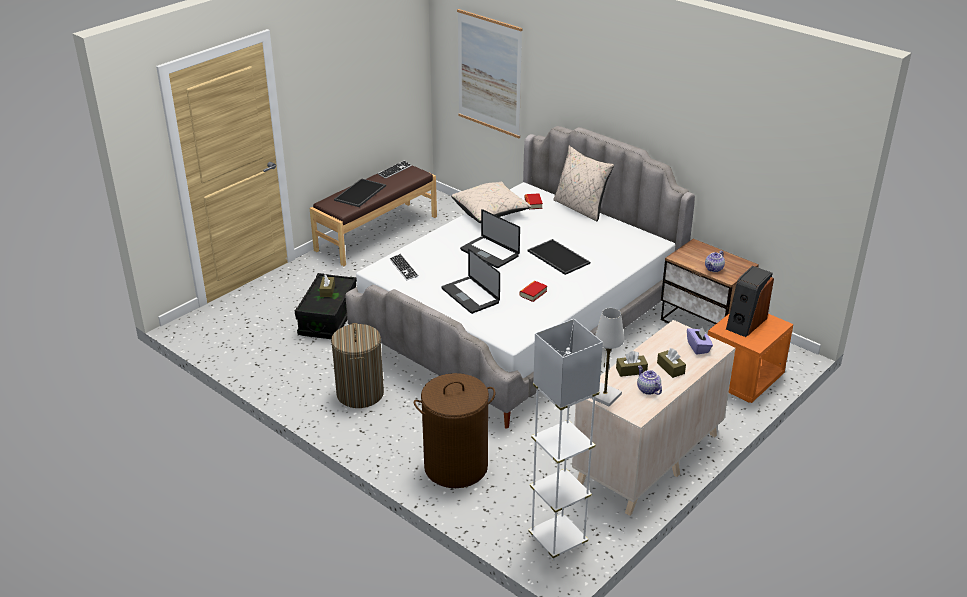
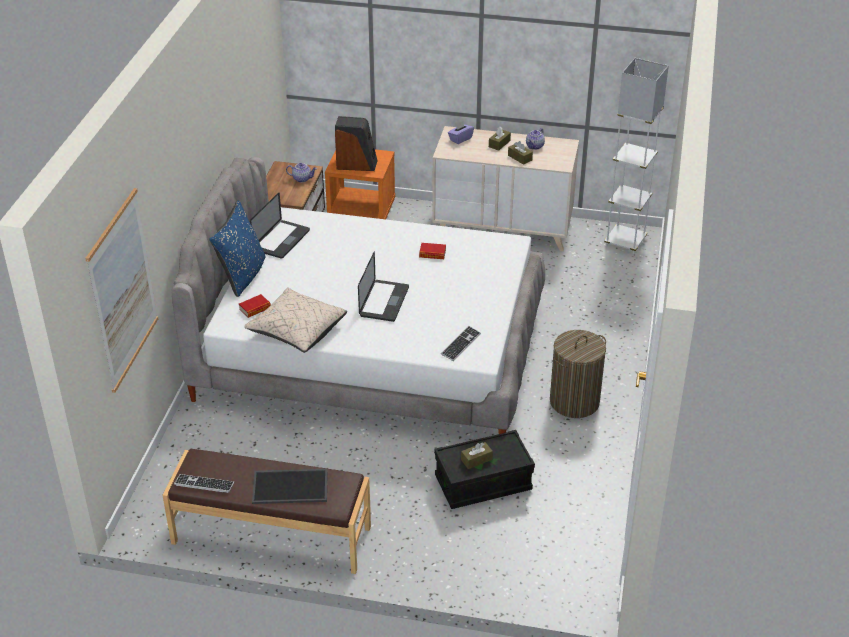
camera: 120 degrees left, 5 degrees up
brown laundry basket [414,373,495,488] -> none
laptop [442,249,500,314] -> laptop moved to [250,192,310,259]
tray [528,239,590,275] -> none
beige pillow [553,145,614,221] -> blue pillow [209,201,265,297]
white table lamp [591,308,624,406] -> none

